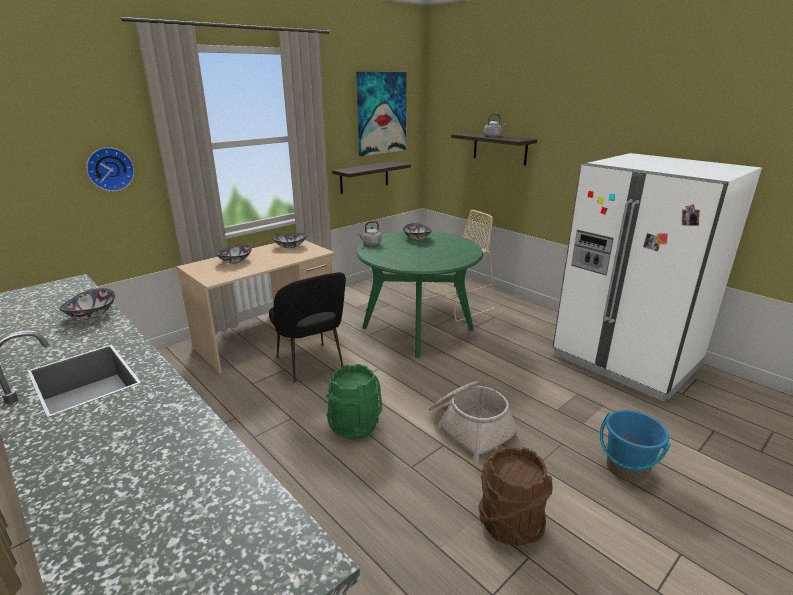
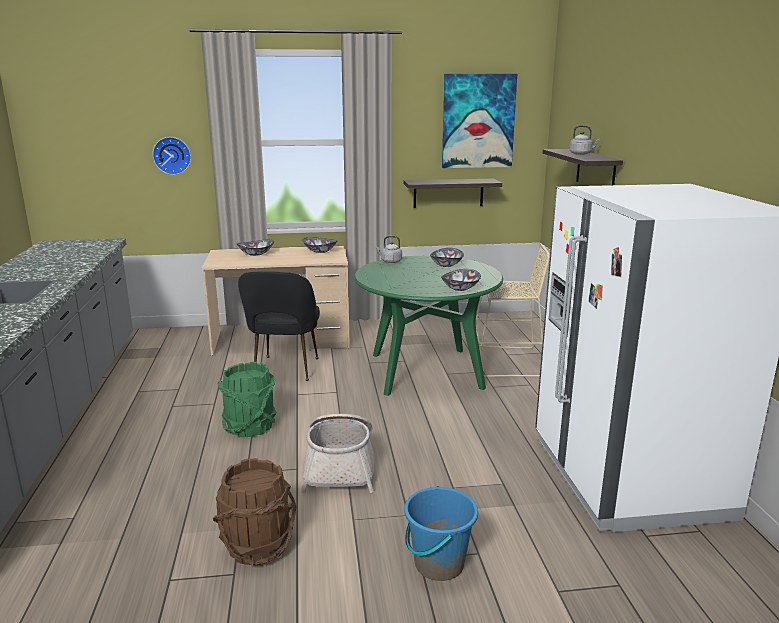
camera: 35 degrees right, 5 degrees down
bowl [60,288,115,320] -> bowl moved to [441,269,481,291]

